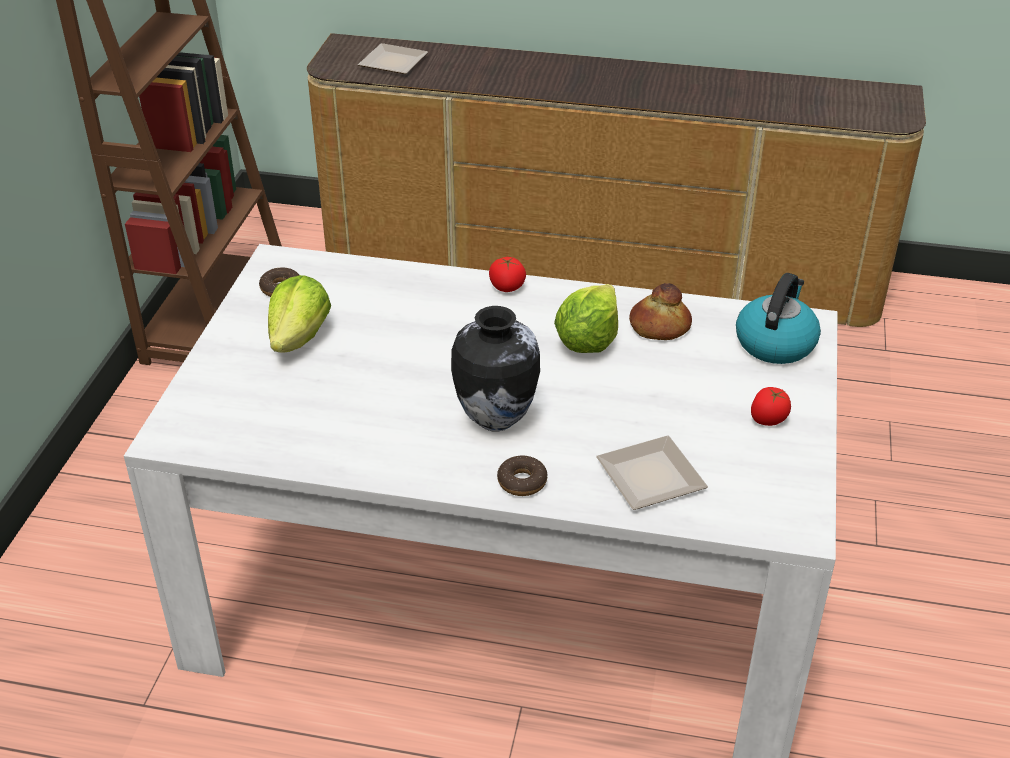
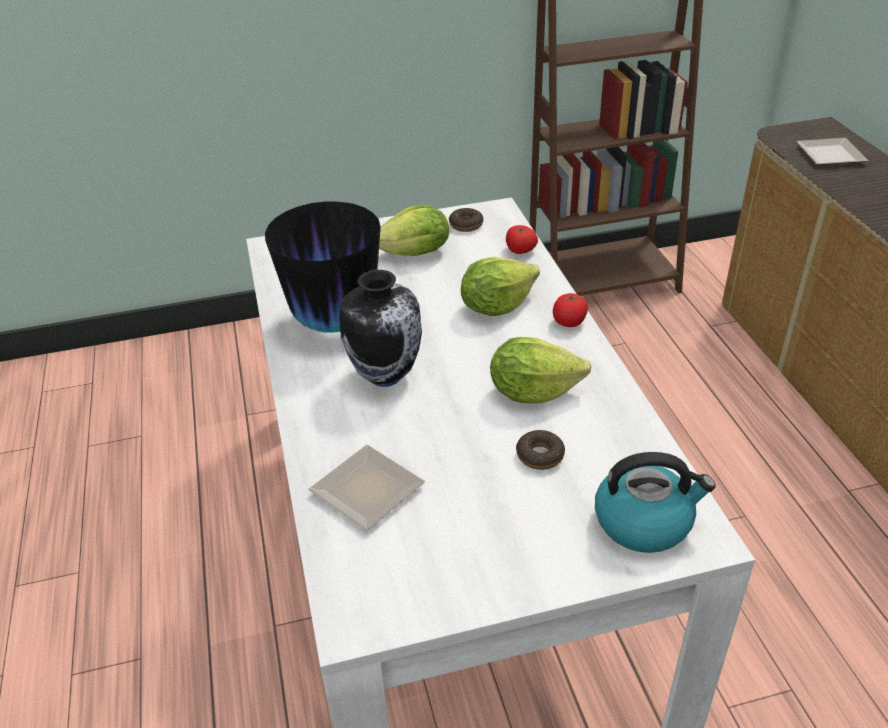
camera: 65 degrees right, 0 degrees up
donut [497,456,547,496] -> donut moved to [516,430,565,470]
bread [629,283,692,340] -> none
tomato [751,387,791,426] -> tomato moved to [506,225,538,254]
none -> vase [265,201,381,333]
none -> lettuce [461,257,540,316]

